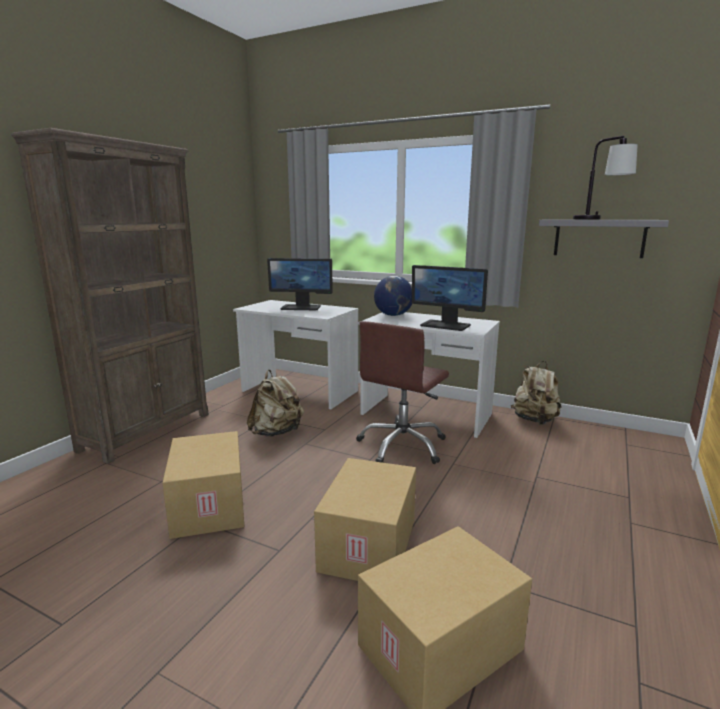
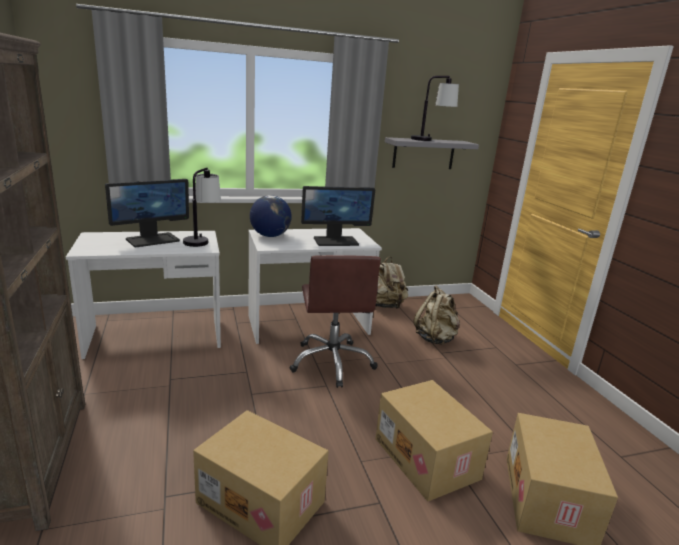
camera: 45 degrees left, 5 degrees up
beige backpack [247,370,304,437] -> beige backpack moved to [414,285,460,345]
none -> table lamp [183,168,221,247]

